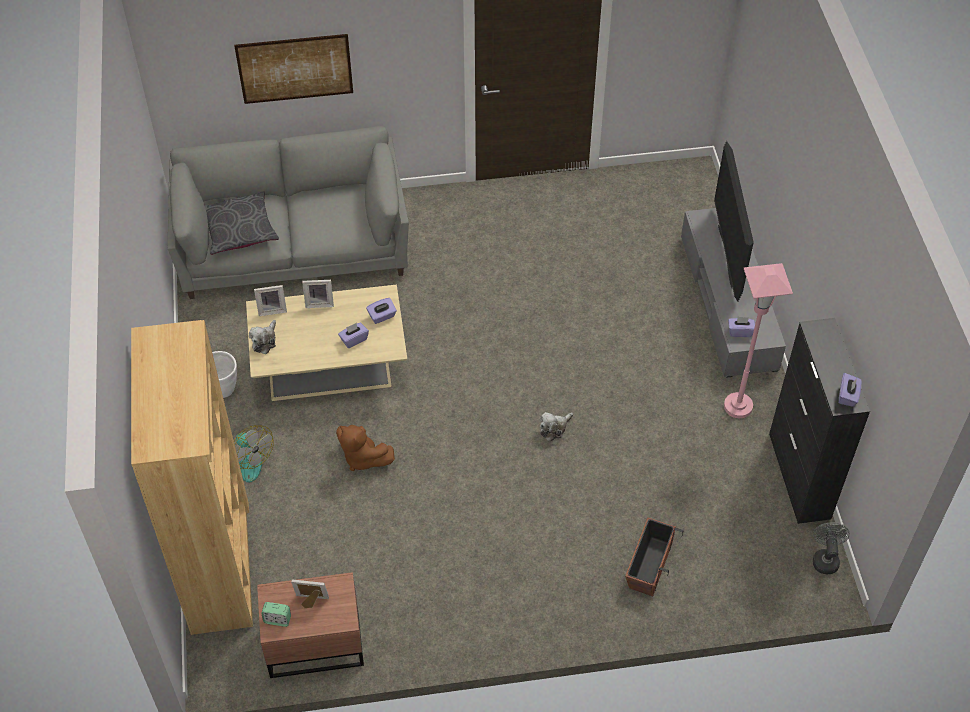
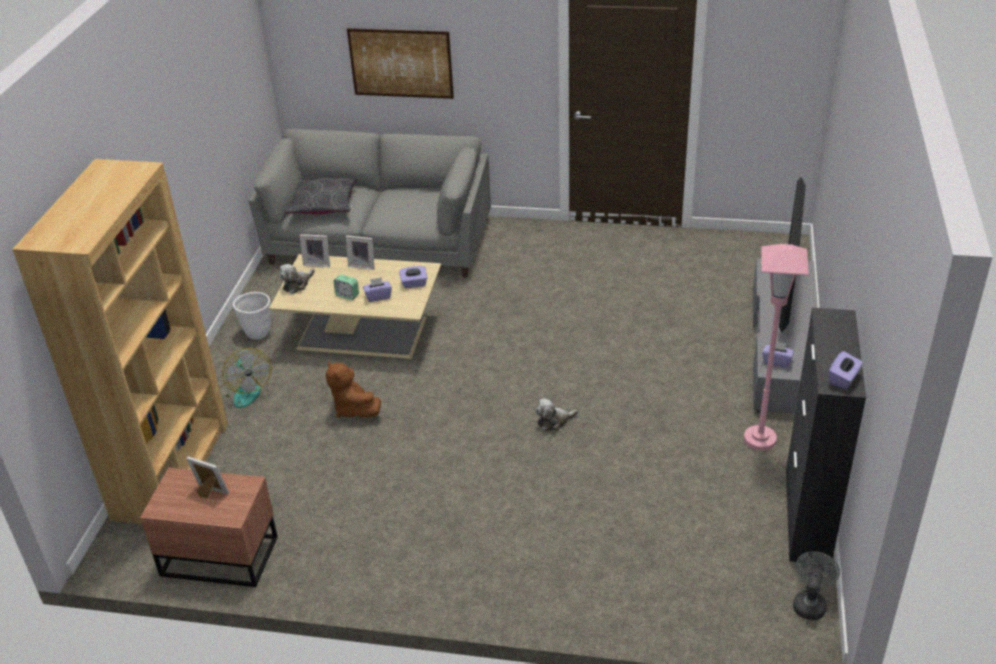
camera: 20 degrees right, 15 degrees down
alarm clock [261,602,291,627] -> alarm clock moved to [334,275,359,300]
planter [625,518,684,596] -> none

